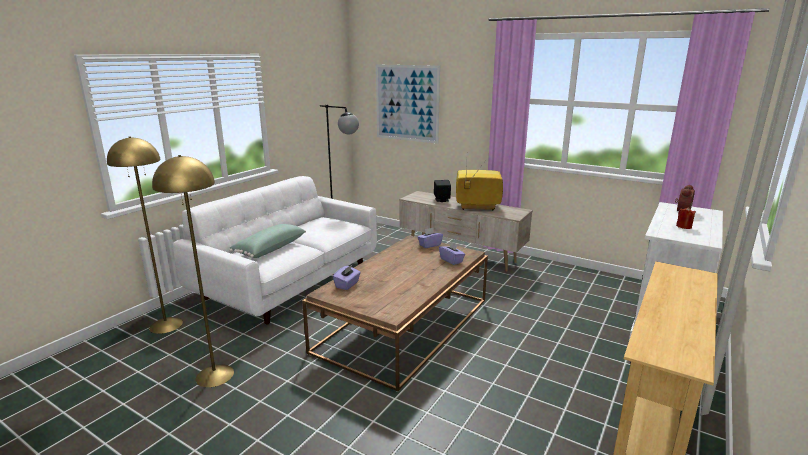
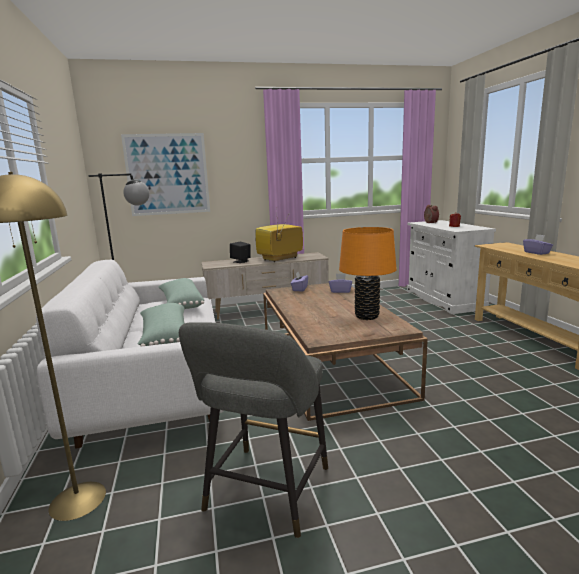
camera: 45 degrees left, 5 degrees down
yellow floor lamp [152,155,234,387] -> grey stool [179,322,328,538]
purple tissue box [333,264,361,290] -> purple tissue box moved to [523,234,553,255]
none -> green pillow [159,278,205,309]
none -> orange table lamp [339,227,397,320]

